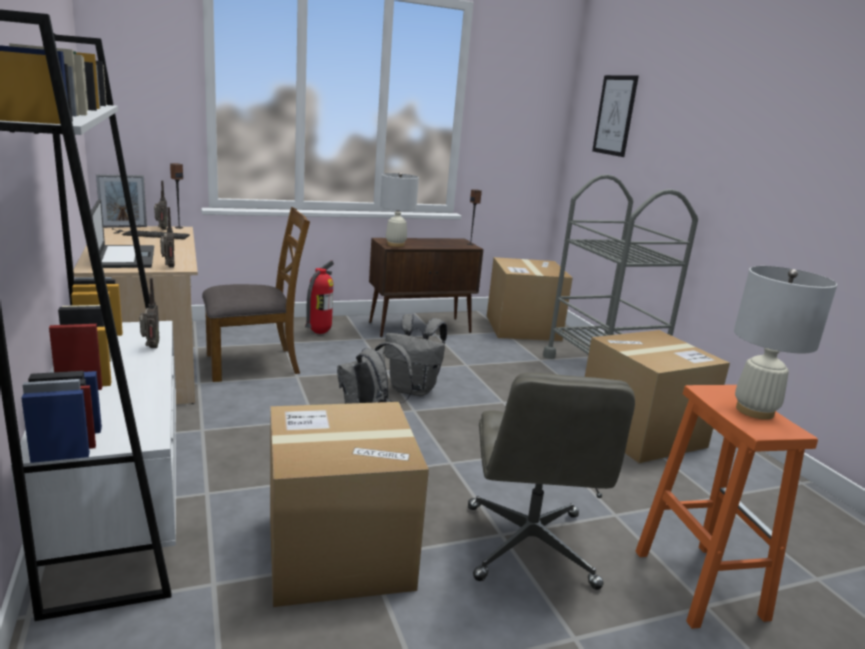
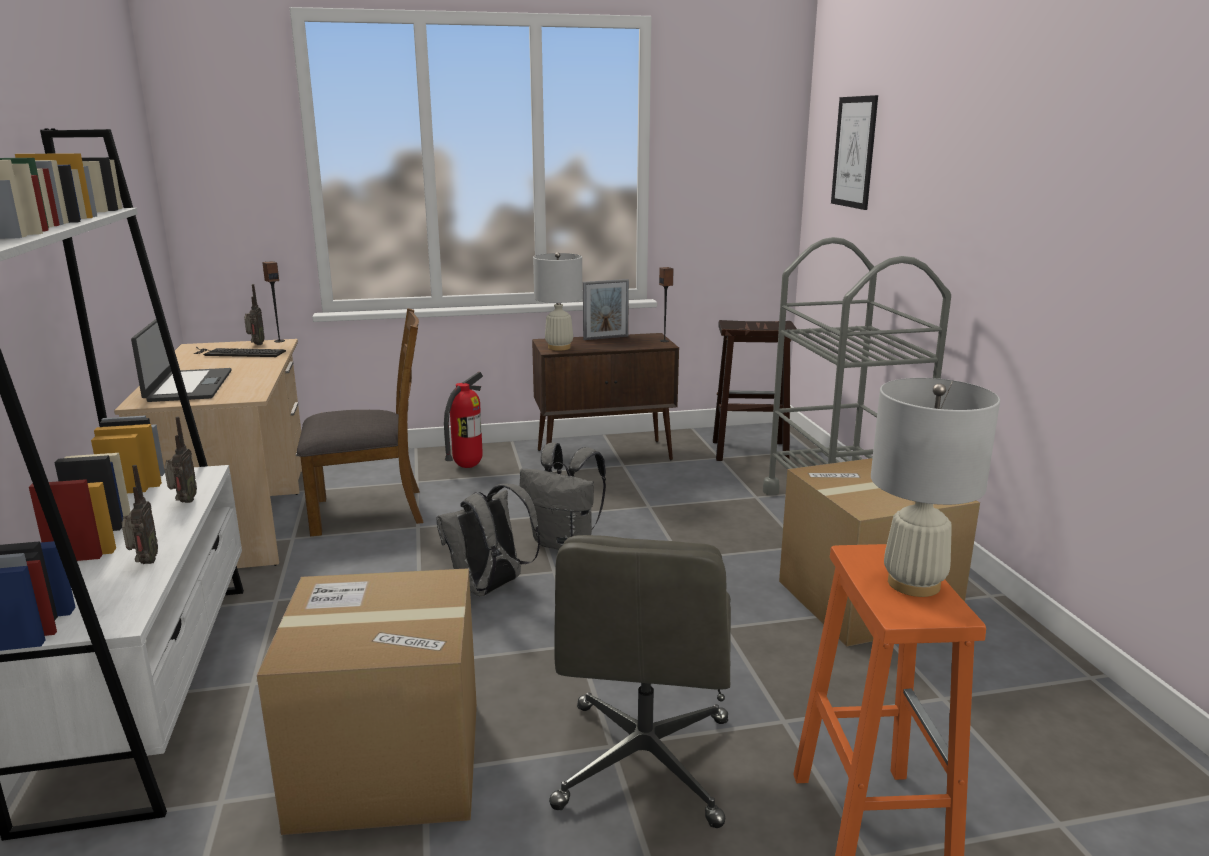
camera: 10 degrees right, 0 degrees up
picture frame [96,174,147,228] -> picture frame moved to [583,279,629,340]
radio [160,207,175,268] -> radio moved to [121,465,158,564]
cardboard box [487,257,573,341] -> brown stool [713,320,797,462]

